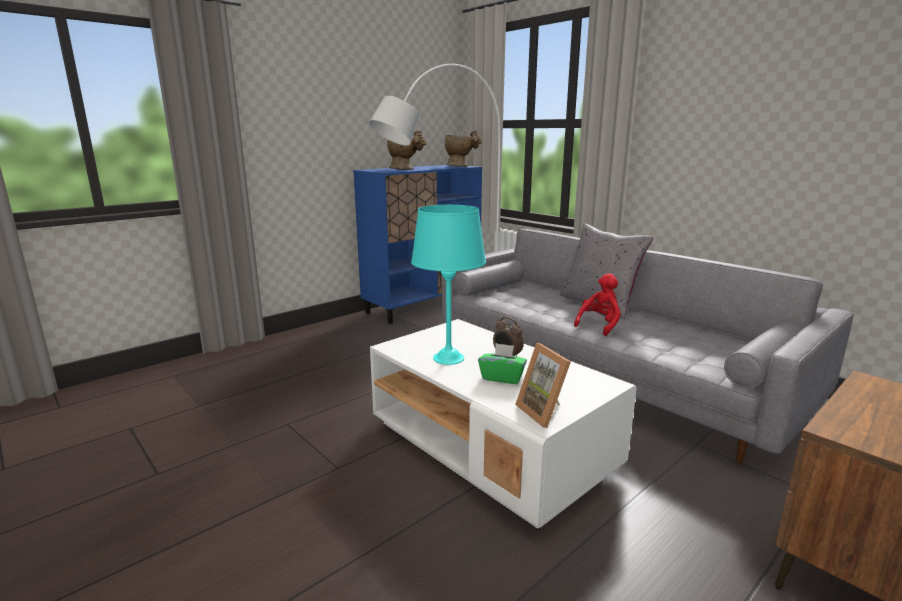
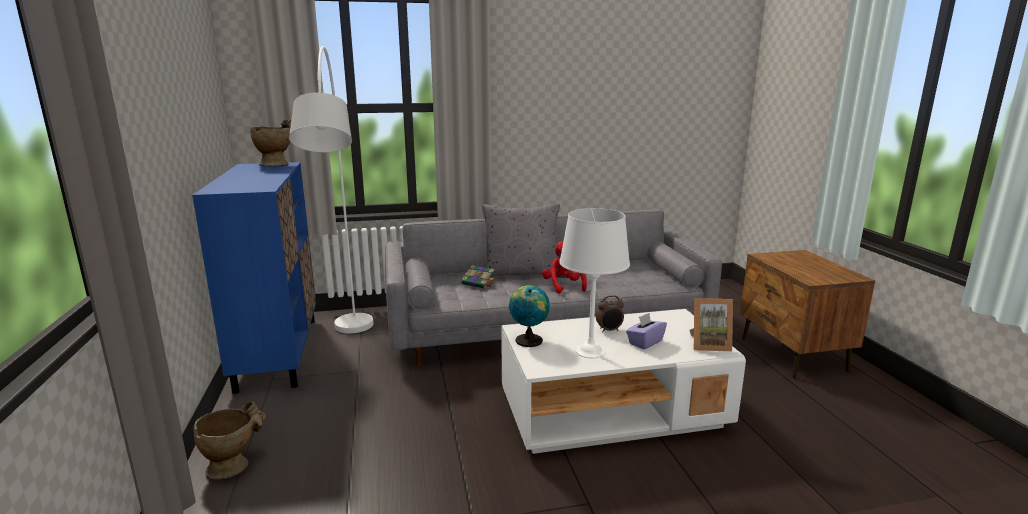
camera: 60 degrees left, 0 degrees up
beige vase [387,130,427,170] -> beige vase moved to [193,401,266,480]
turquoise table lamp [411,205,486,365] -> white table lamp [559,208,630,358]
green tissue box [478,343,527,384] -> purple tissue box [626,313,667,349]
none -> book [462,265,496,289]
none -> globe [509,285,550,347]

